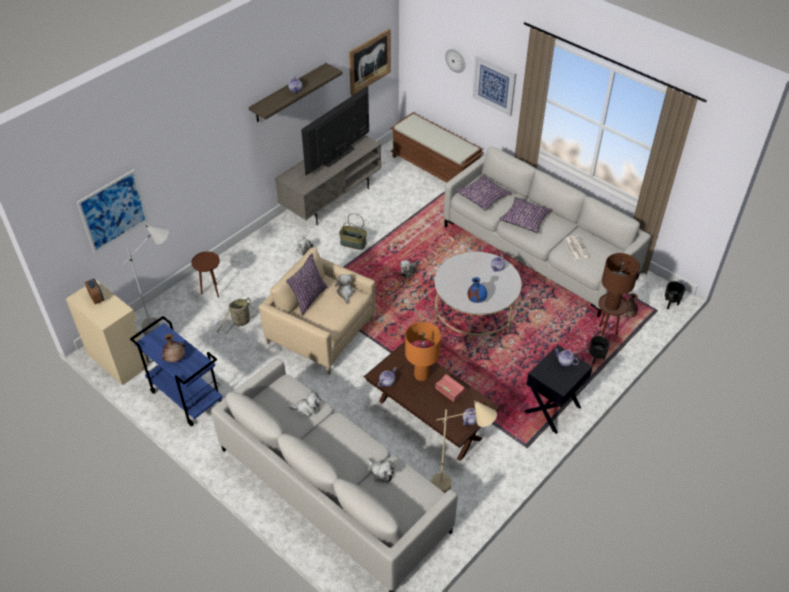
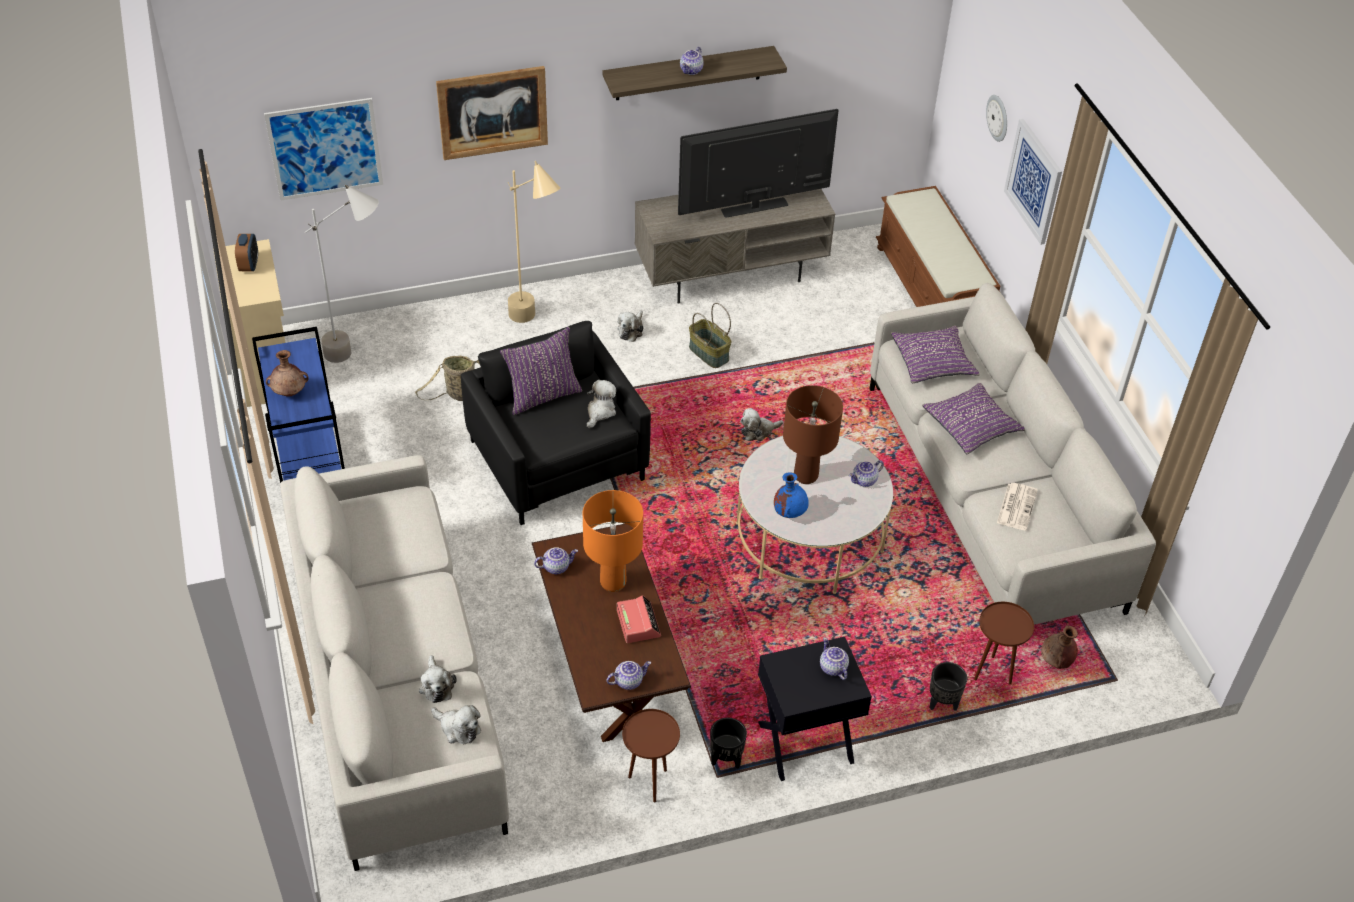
camera: 30 degrees right, 0 degrees up
brown side table [191,251,220,298] -> brown side table moved to [622,709,680,803]
beige armchair [259,247,375,374] -> black armchair [461,321,651,525]
plush toy [288,391,321,417] -> plush toy moved to [431,705,481,744]
picture [349,29,391,96] -> picture moved to [436,66,548,160]
beige floor lamp [431,401,497,493] -> beige floor lamp moved to [508,161,561,323]
brown table lamp [602,253,640,311] -> brown table lamp moved to [783,385,843,484]
black planter [665,281,685,309] -> black planter moved to [710,718,747,768]

